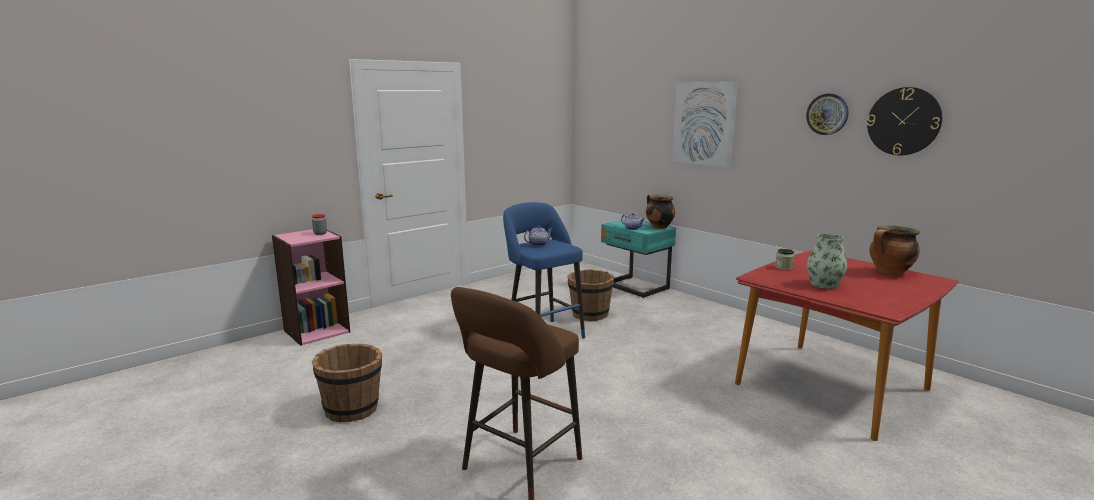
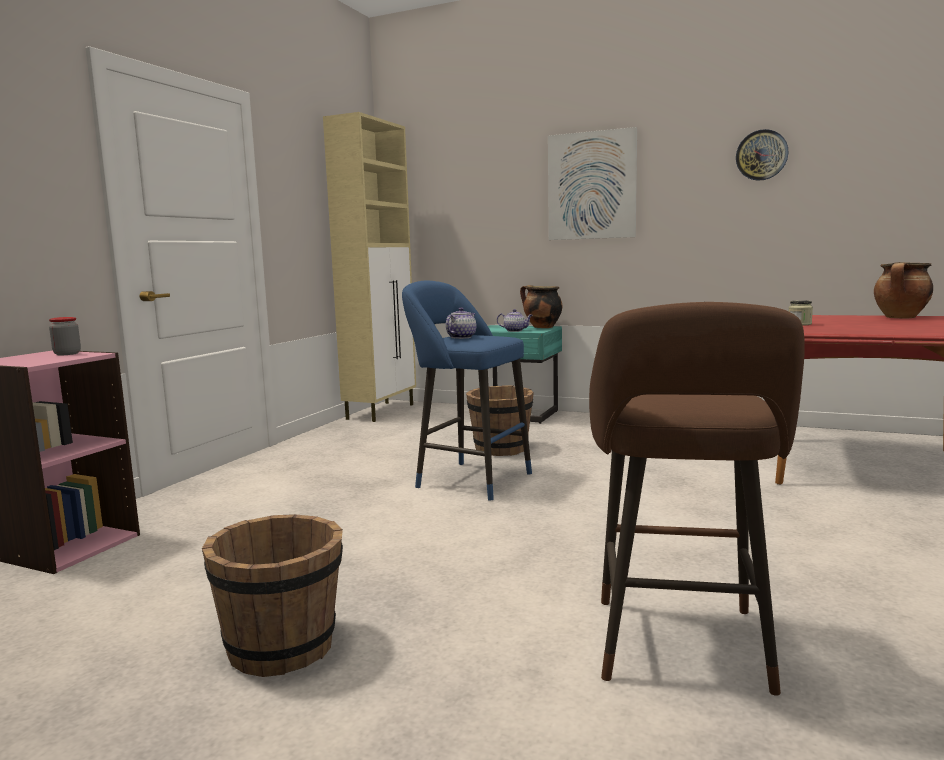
camera: 25 degrees left, 5 degrees down
vase [807,234,847,289] -> none
wall clock [867,87,942,155] -> none
none -> beige cabinet [323,112,416,422]

